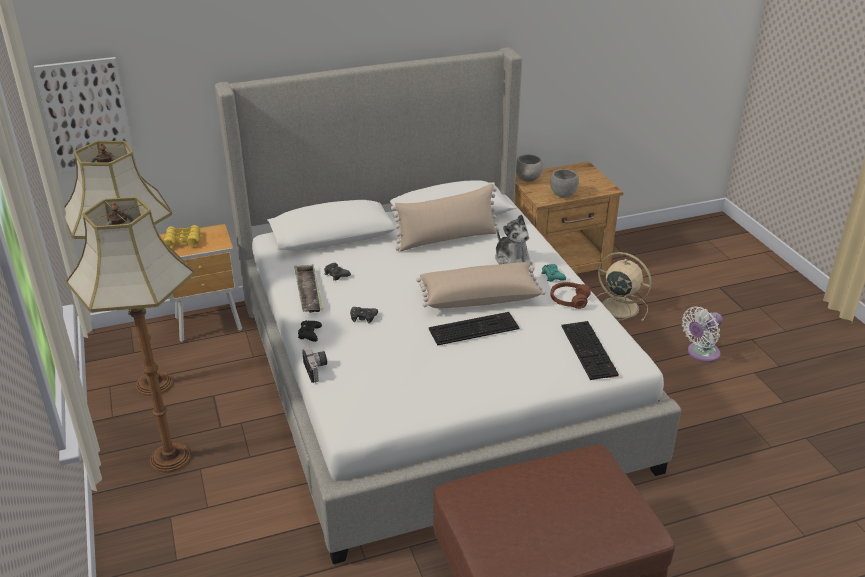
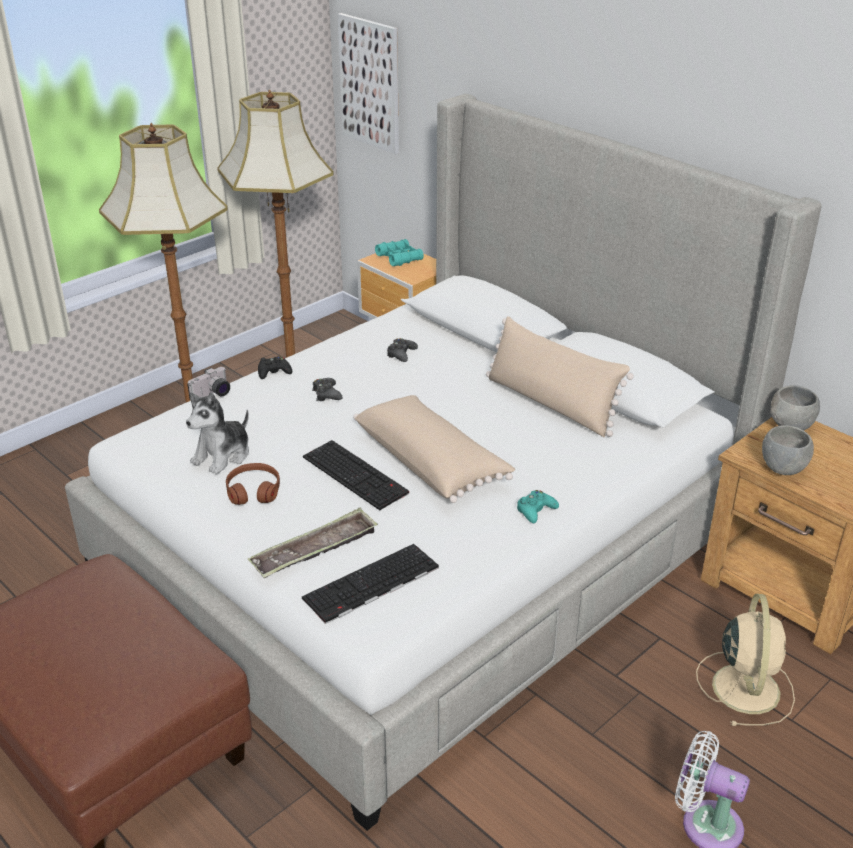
camera: 65 degrees right, 0 degrees up
yellow binoculars [163,225,201,248] -> turquoise binoculars [375,239,424,266]
tray [294,264,323,313] -> tray moved to [247,507,378,578]
plush toy [495,215,533,265] -> plush toy moved to [186,392,249,474]
brown headphones [550,282,591,309] -> brown headphones moved to [226,463,280,505]

